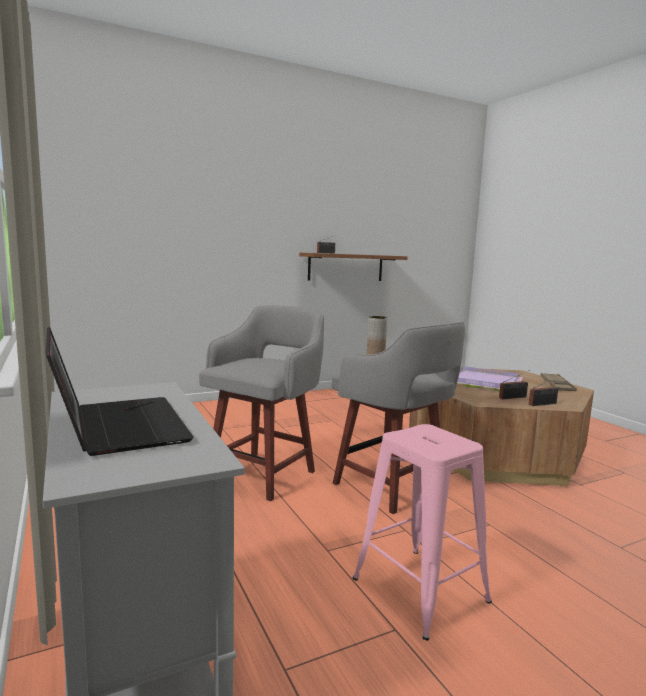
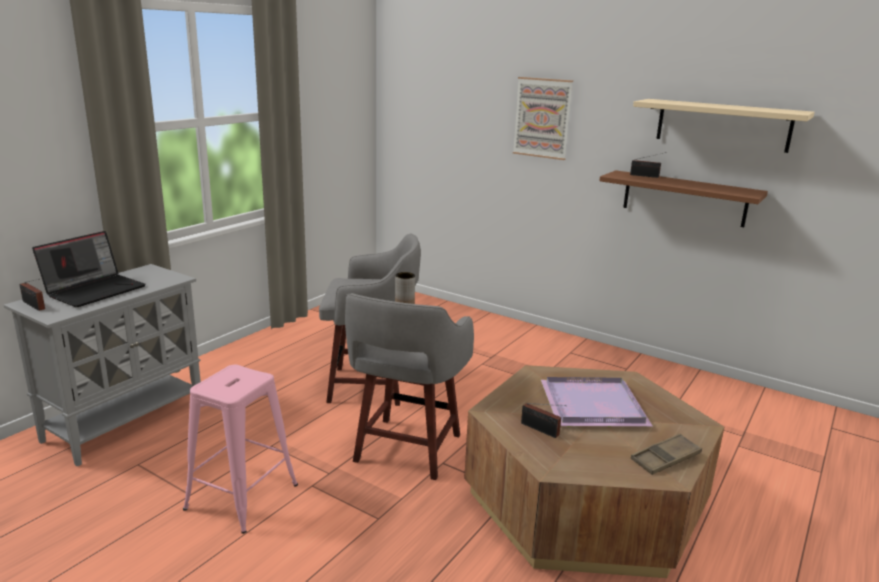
camera: 60 degrees right, 10 degrees up
radio [529,375,560,406] -> radio moved to [20,279,45,311]
none -> picture [513,77,573,160]
none -> beige shelf [633,99,815,153]

